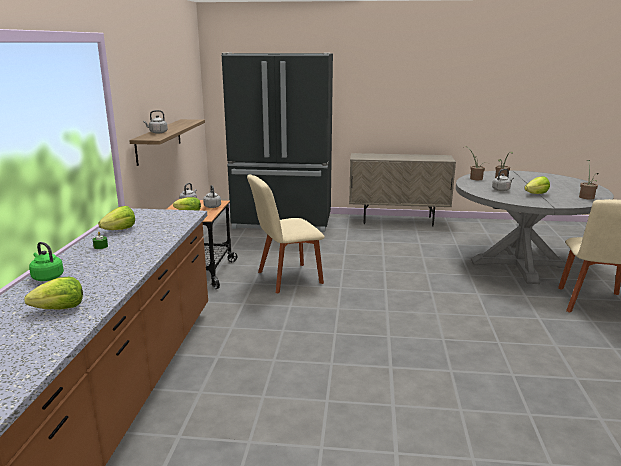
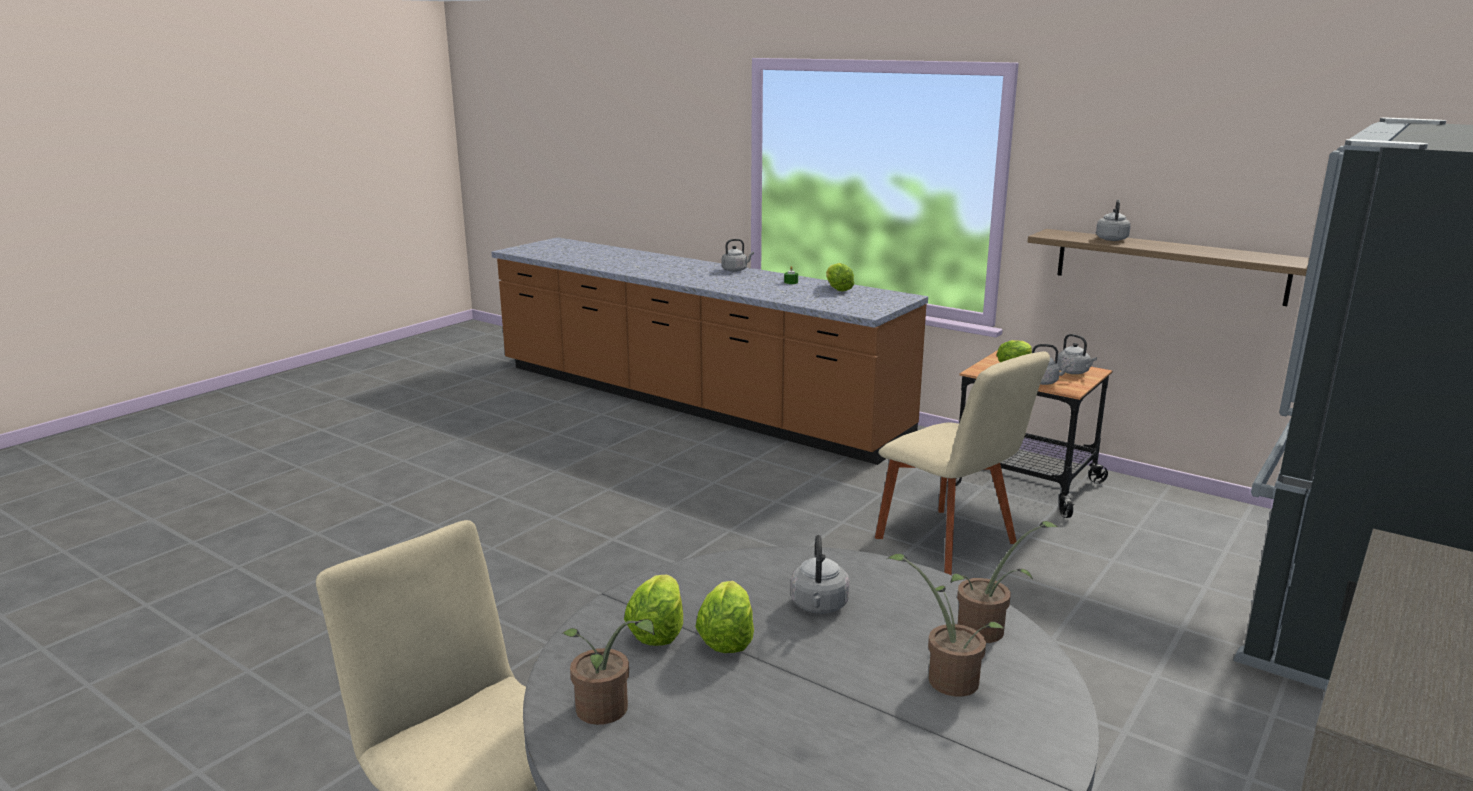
camera: 120 degrees right, 0 degrees up
lettuce [24,277,83,310] -> lettuce moved to [624,575,683,646]
green kettle [29,242,64,281] -> grey kettle [721,239,754,272]
beige chair [247,174,325,294] -> beige chair turned 135 degrees clockwise [875,351,1050,575]

